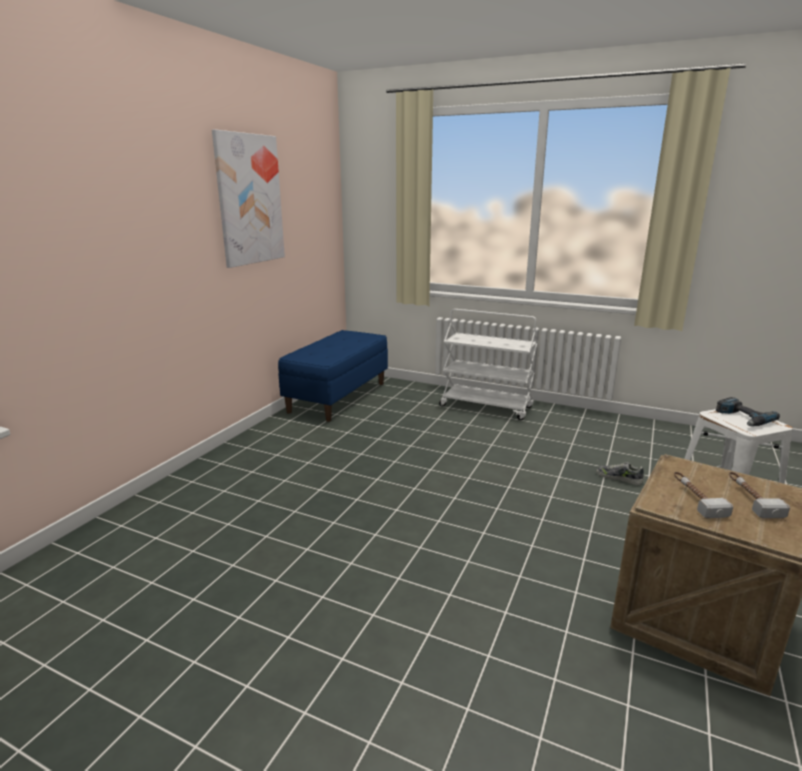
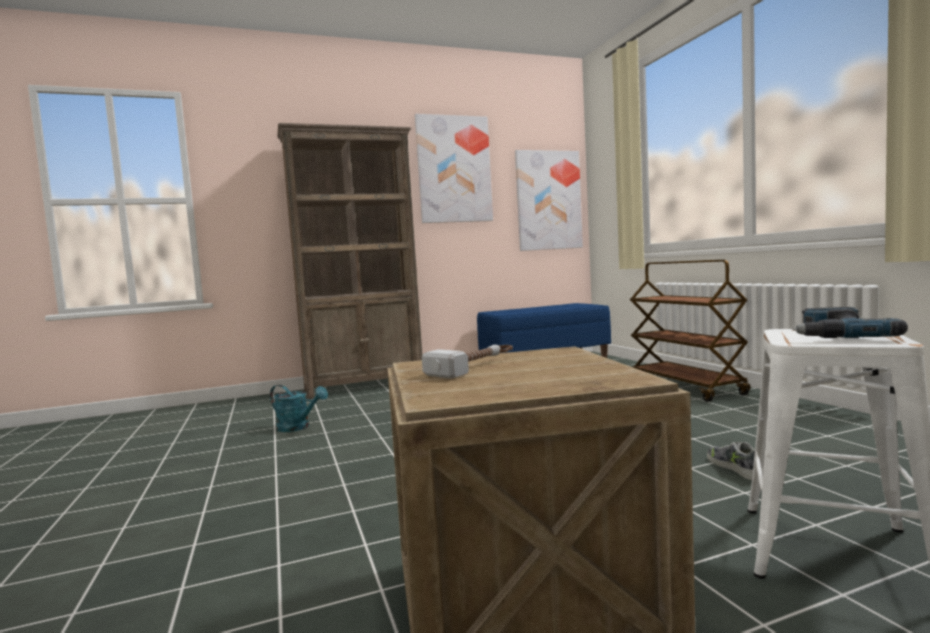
camera: 45 degrees right, 15 degrees down
white cart [439,309,538,420] -> brown cart [630,260,750,402]
hammer [729,472,790,518] -> none
none -> turquoise watering can [270,385,328,432]
none -> brown bookcase [277,123,422,399]
none -> picture [515,150,583,251]

